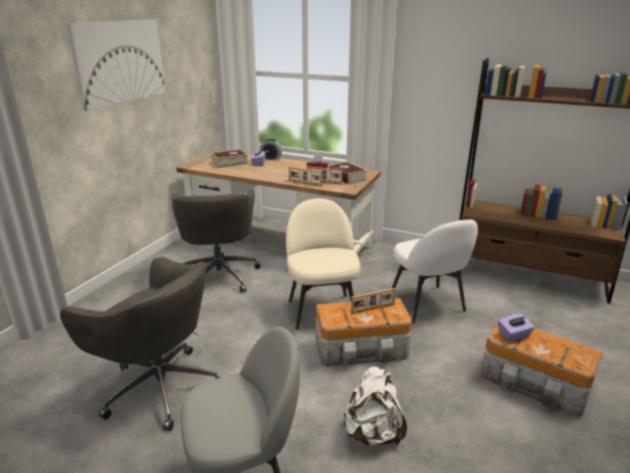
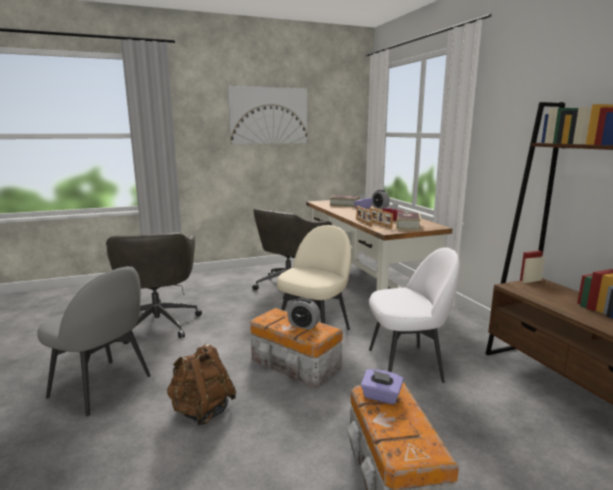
camera: 45 degrees right, 10 degrees down
white backpack [343,366,407,446] -> brown backpack [167,343,236,426]
picture frame [351,288,396,314] -> alarm clock [287,298,320,330]
white chair [391,219,478,323] -> white chair turned 120 degrees counterclockwise [369,247,460,383]

